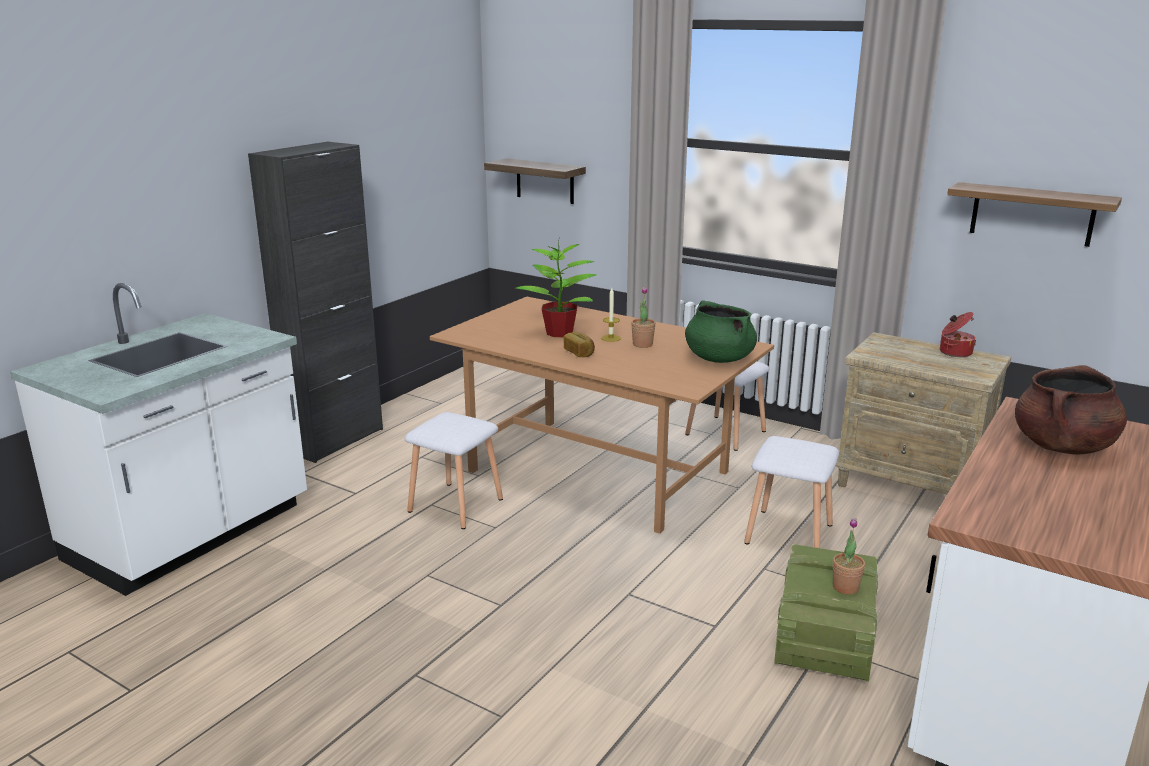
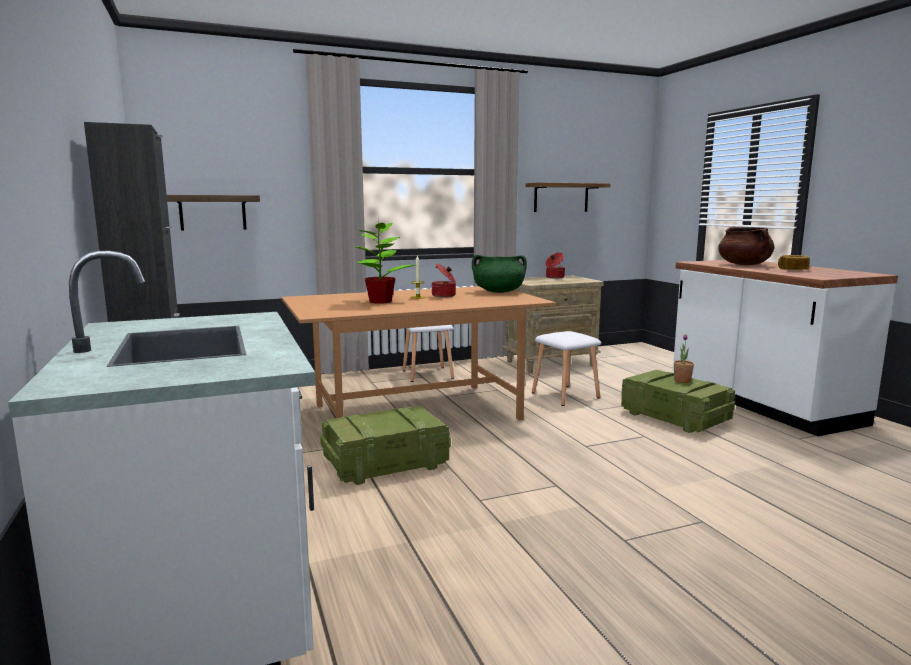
camera: 55 degrees left, 10 degrees down
white stool [404,412,503,529] -> crate [320,406,451,485]
bread [563,332,595,357] -> bread moved to [778,255,810,270]
potted plant [631,286,656,348] -> cooking pot [432,263,456,297]

